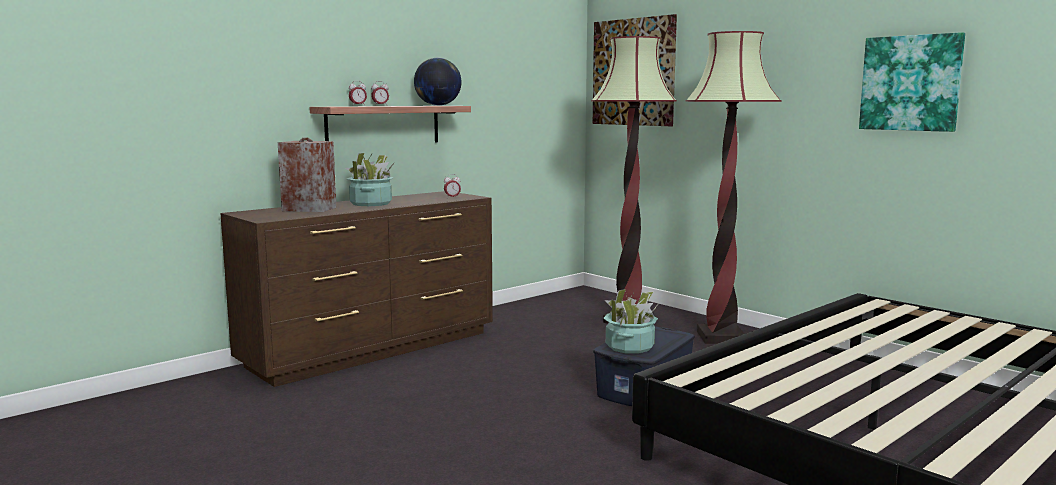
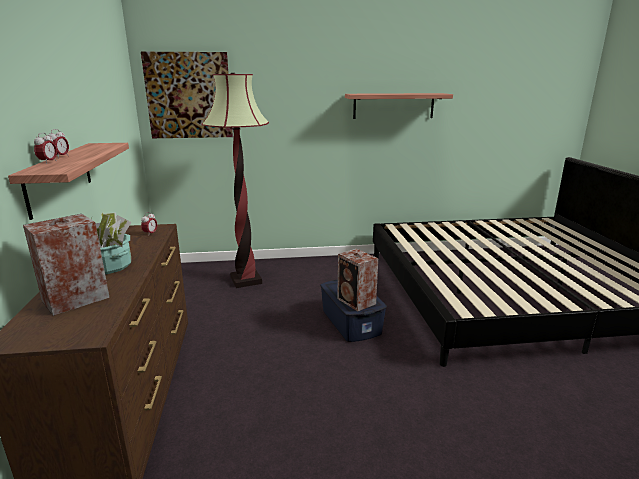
camera: 55 degrees left, 10 degrees up
globe [414,58,462,106] -> none
potted plant [603,289,660,354] -> speaker [337,249,378,311]
floor lamp [686,31,782,344] -> none
picture [859,32,965,132] -> shelf [345,93,453,119]

